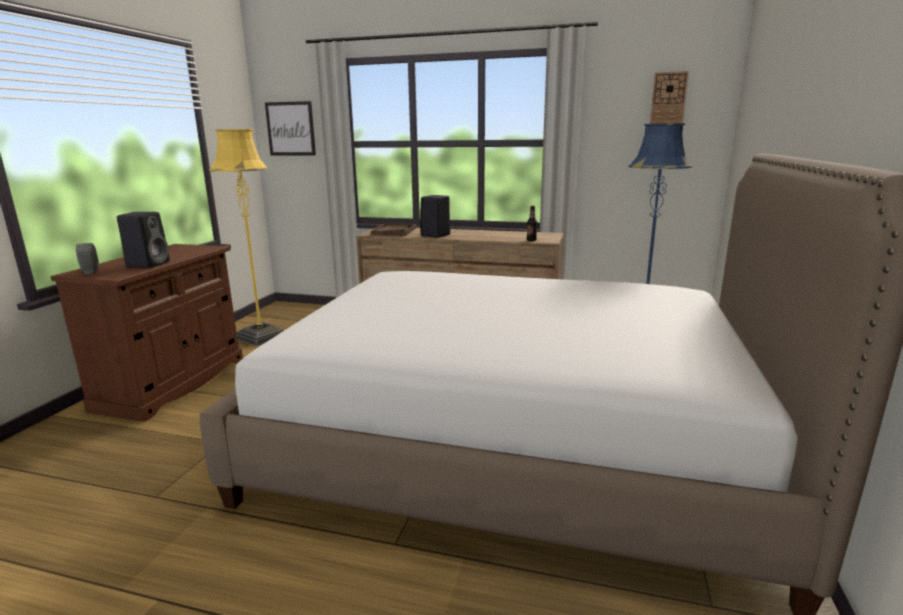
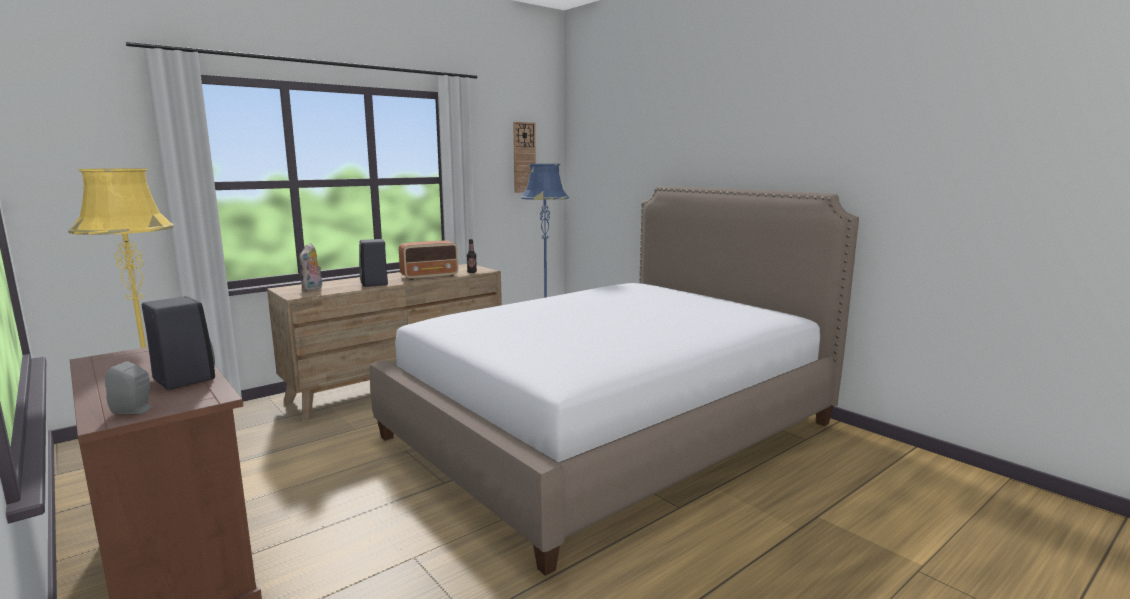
camera: 55 degrees left, 5 degrees down
picture [265,101,316,155] -> none
brown tray [371,223,416,236] -> plush toy [299,243,322,291]
none -> radio [399,240,458,280]

